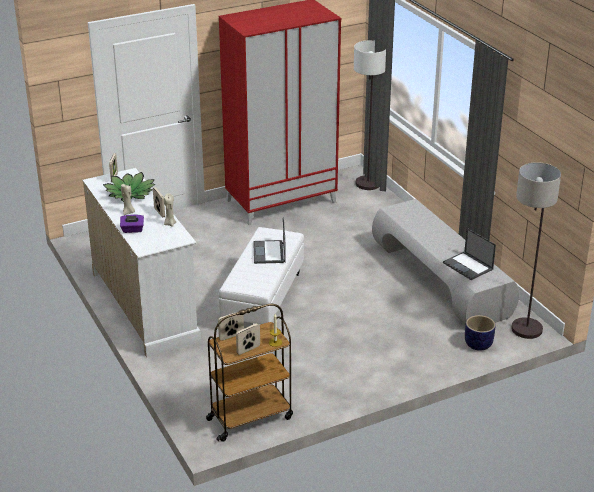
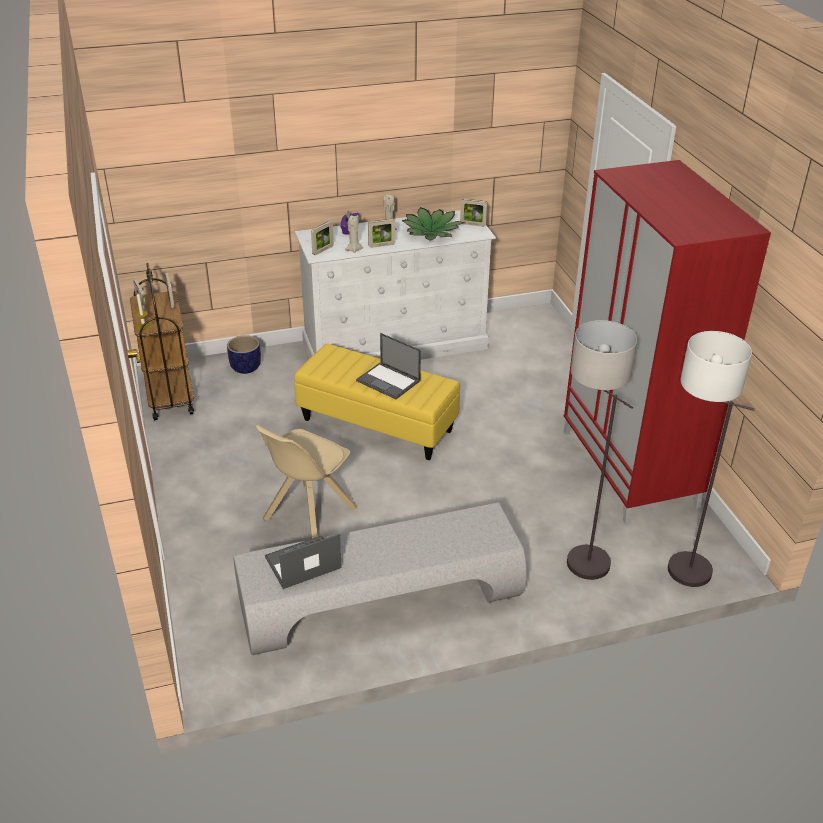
camera: 100 degrees right, 5 degrees up
white ottoman [219,227,304,324] -> yellow ottoman [294,343,460,460]
laptop [253,217,285,264] -> laptop turned 150 degrees counterclockwise [356,333,421,399]
planter [465,315,495,351] -> planter moved to [227,335,261,374]
grey floor lamp [511,162,561,339] -> grey floor lamp moved to [567,320,637,580]
none -> beige chair [256,424,357,538]
none -> picture frame [311,221,334,255]

